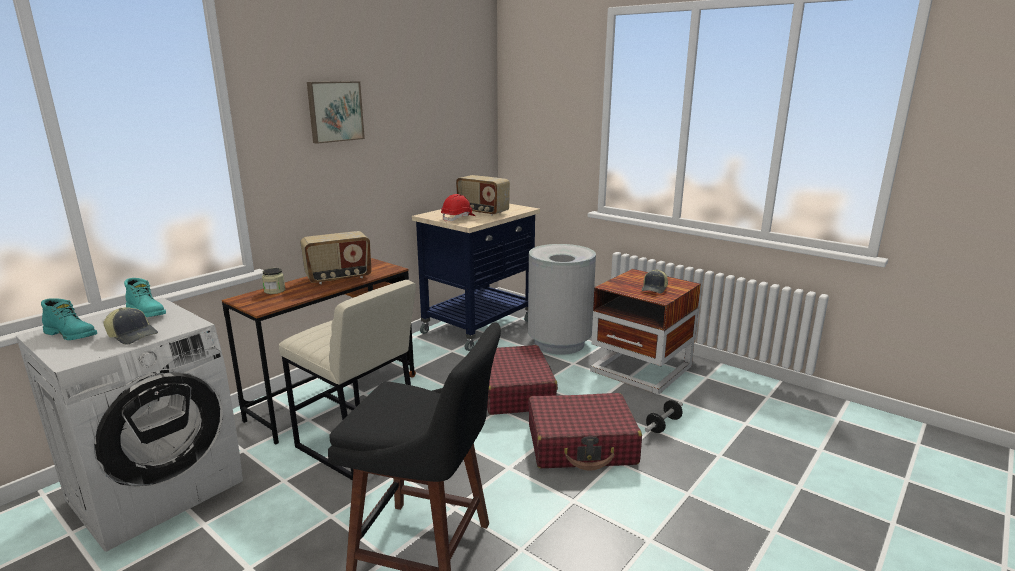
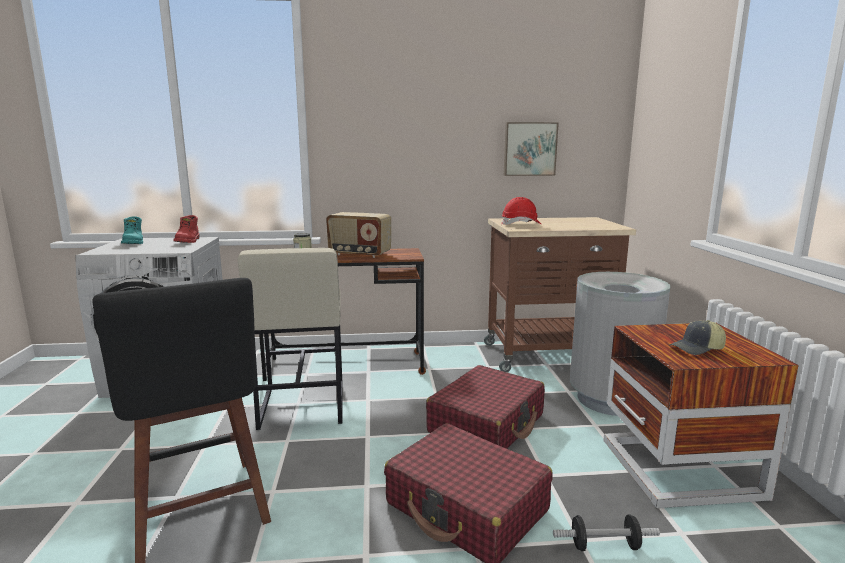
camera: 45 degrees right, 5 degrees down
cap [103,307,158,345] -> none
turquoise boot [124,278,166,317] -> red boot [174,215,200,243]
picture [307,81,365,144] -> picture moved to [504,122,559,176]
blue cart [412,204,540,351] -> brown cart [484,217,636,372]
radio [456,175,510,216] -> none

